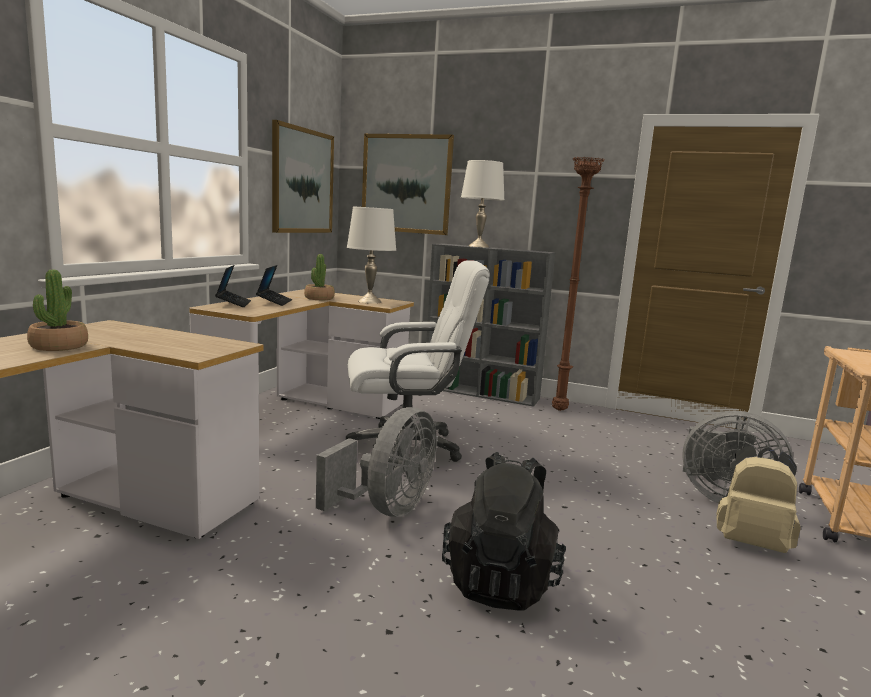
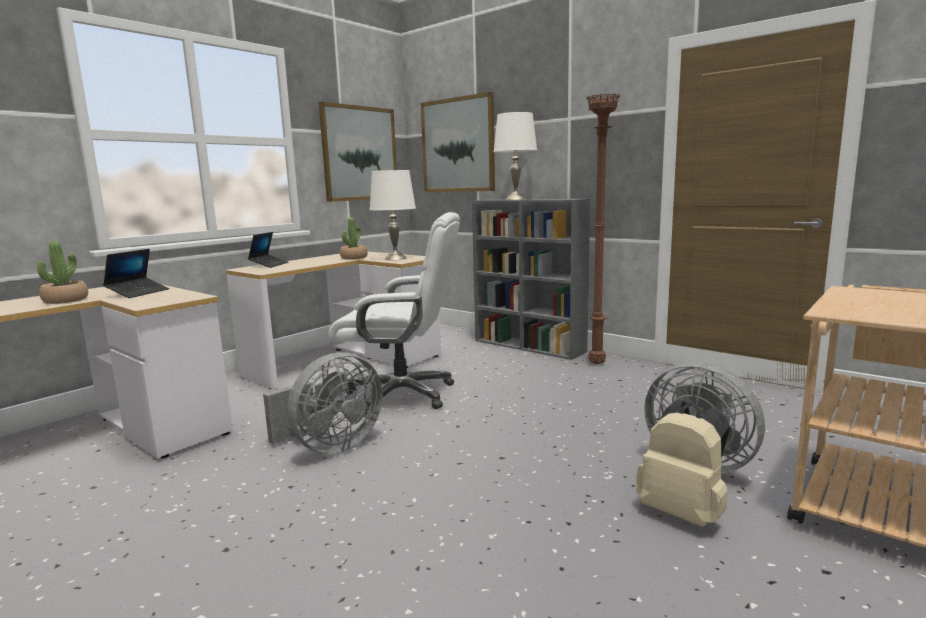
camera: 20 degrees right, 0 degrees up
laptop [256,265,292,306] -> laptop moved to [103,249,169,298]
black backpack [442,452,566,611] -> none

